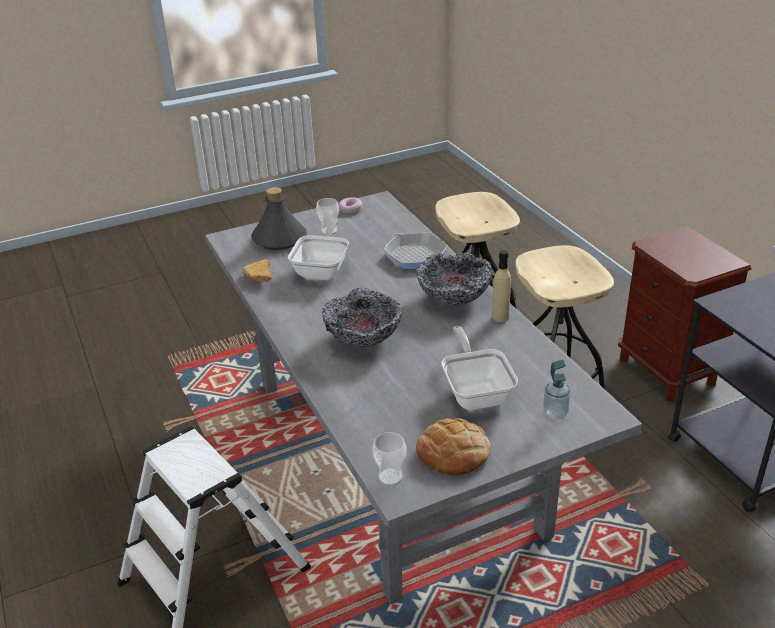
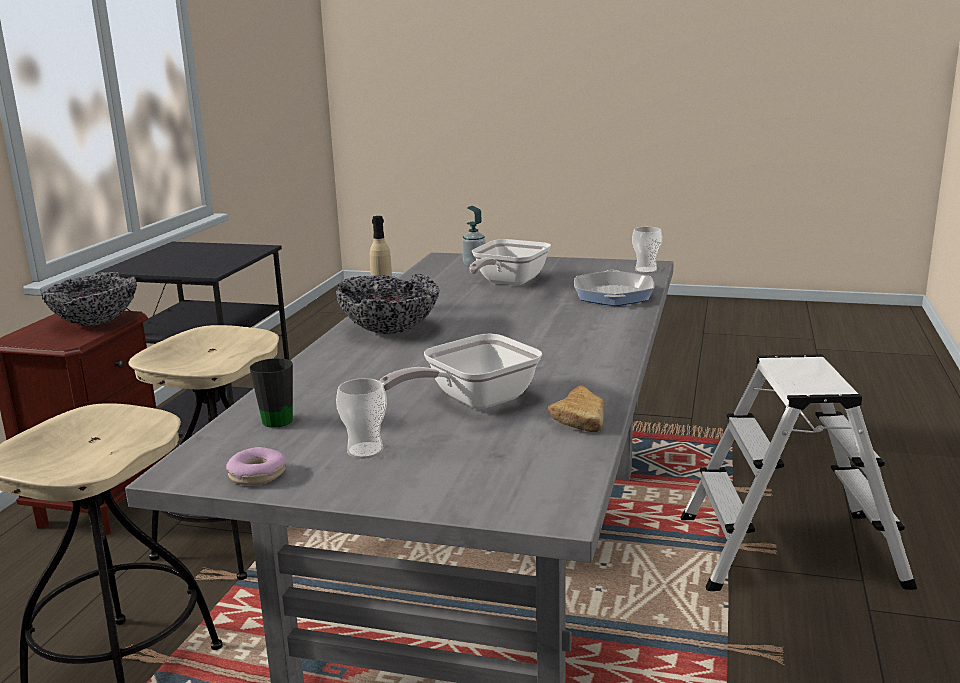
camera: 140 degrees left, 15 degrees down
grey bottle [251,187,307,250] -> none
bowl [322,288,402,347] -> bowl moved to [42,272,137,326]
frying pan [384,233,448,269] -> frying pan moved to [574,270,655,306]
bread [416,418,491,475] -> none
none -> black mug [250,358,293,428]

